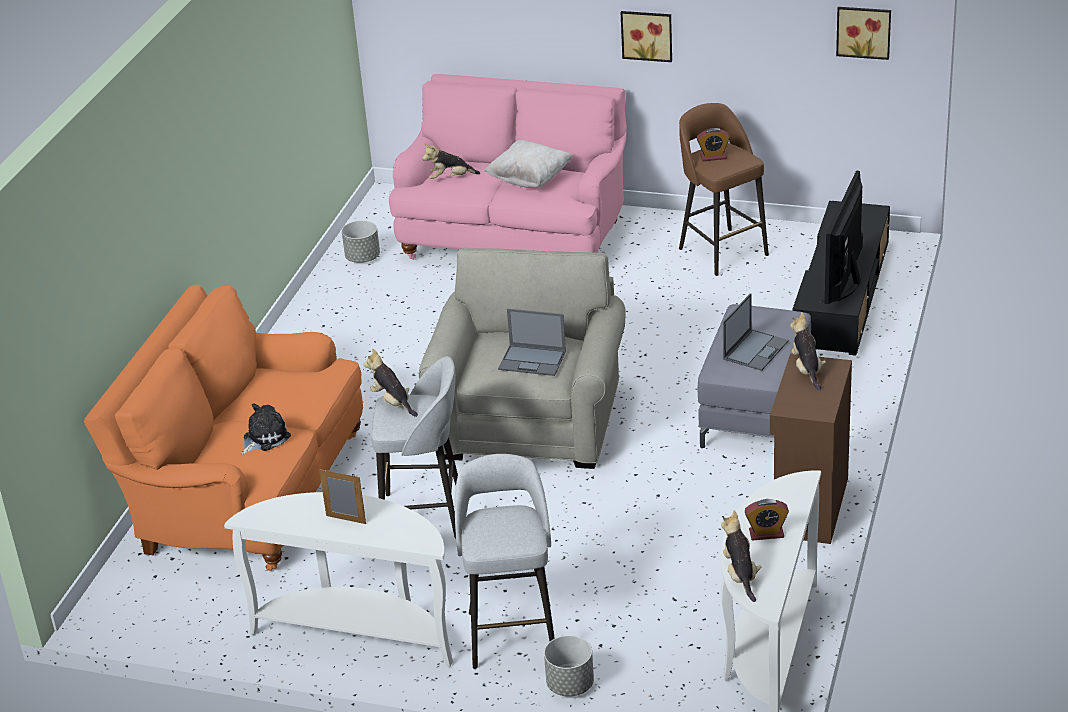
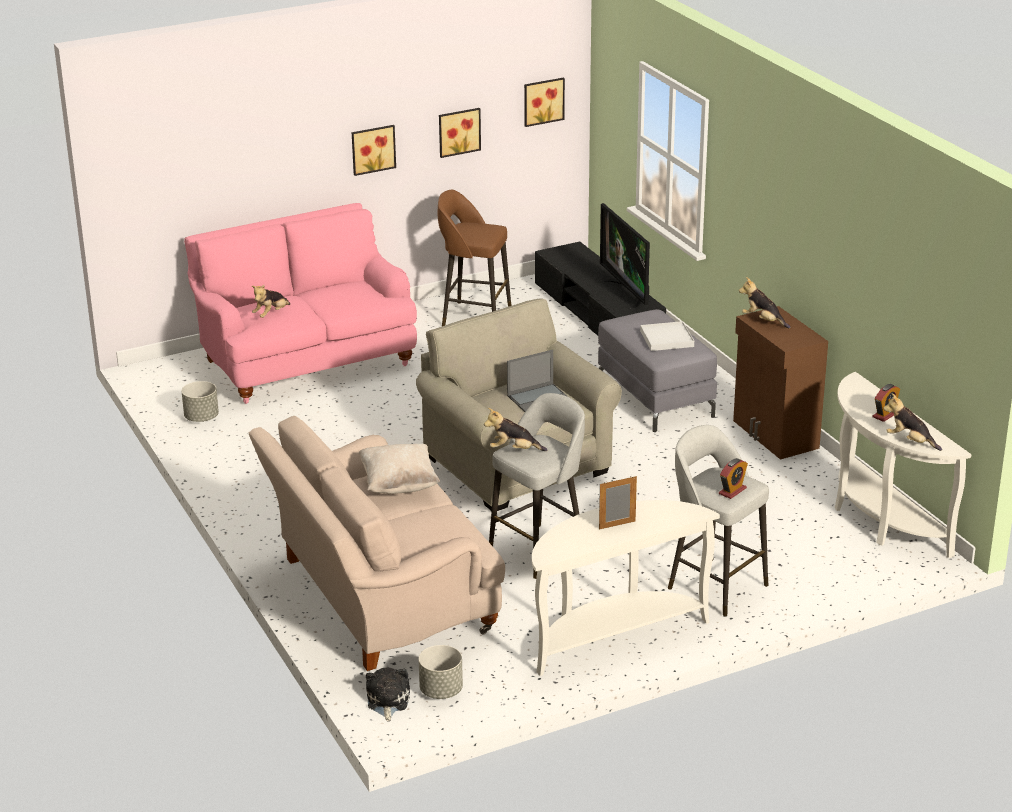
camera: 45 degrees left, 5 degrees down
orange sofa [84,285,363,571] -> beige sofa [249,416,505,671]
plush toy [241,403,291,455] -> plush toy moved to [366,667,410,721]
beige pillow [484,140,572,188] -> beige pillow moved to [359,444,440,494]
grey planter [544,635,594,697] -> grey planter moved to [419,645,463,699]
alarm clock [697,128,730,161] -> alarm clock moved to [719,458,748,499]
laptop [723,293,788,371] -> white tray [640,321,694,351]
none -> picture [439,108,481,158]

